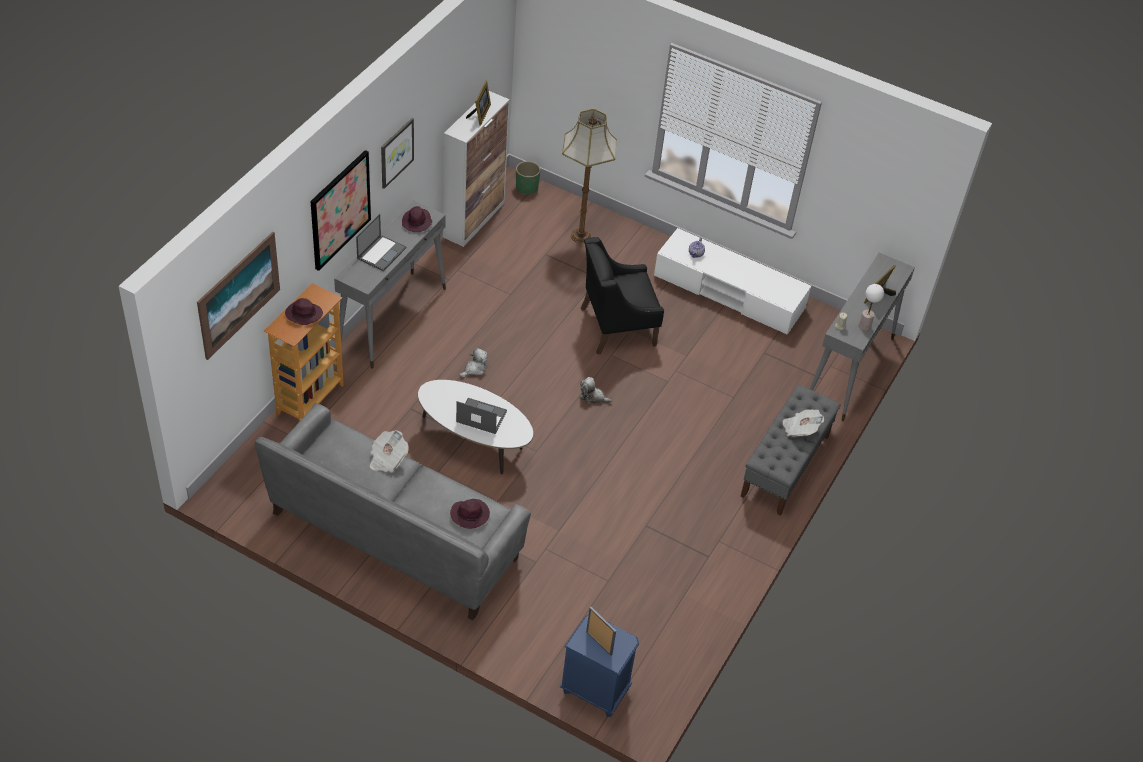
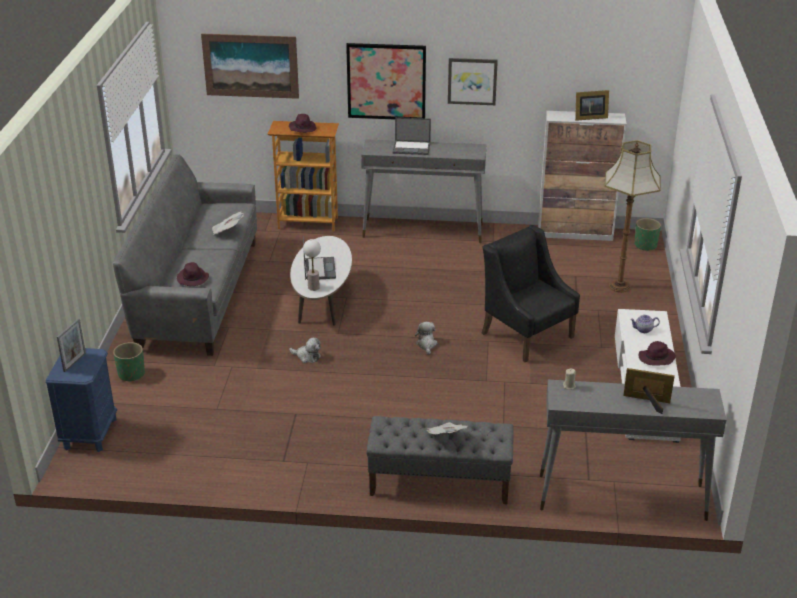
camera: 70 degrees right, 15 degrees down
purple hat [402,206,432,232] -> purple hat moved to [639,341,676,365]
plush toy [459,348,488,378] -> plush toy moved to [289,337,321,363]
table lamp [859,284,884,331] -> table lamp moved to [303,239,321,291]
none -> green planter [113,342,145,381]

